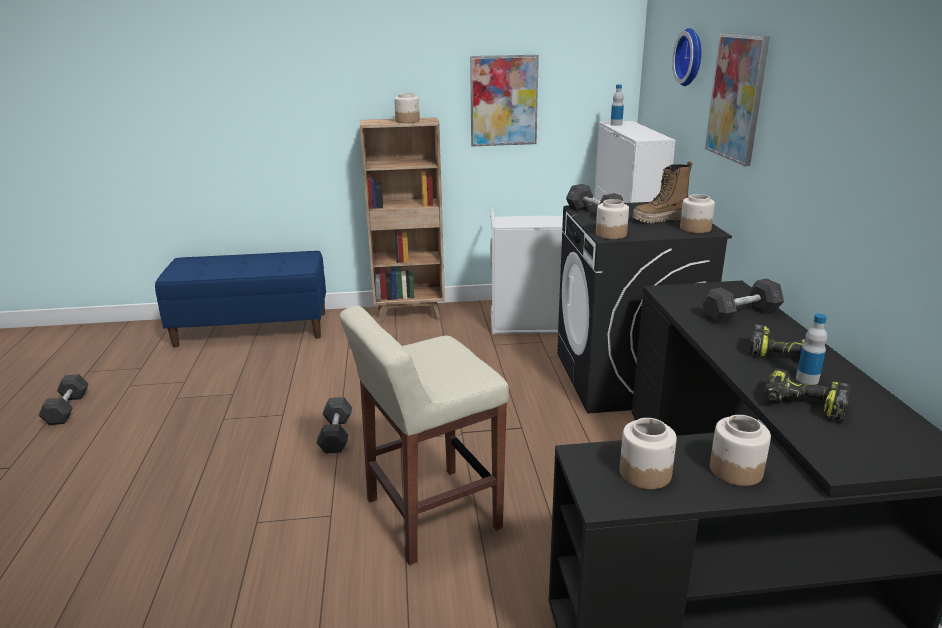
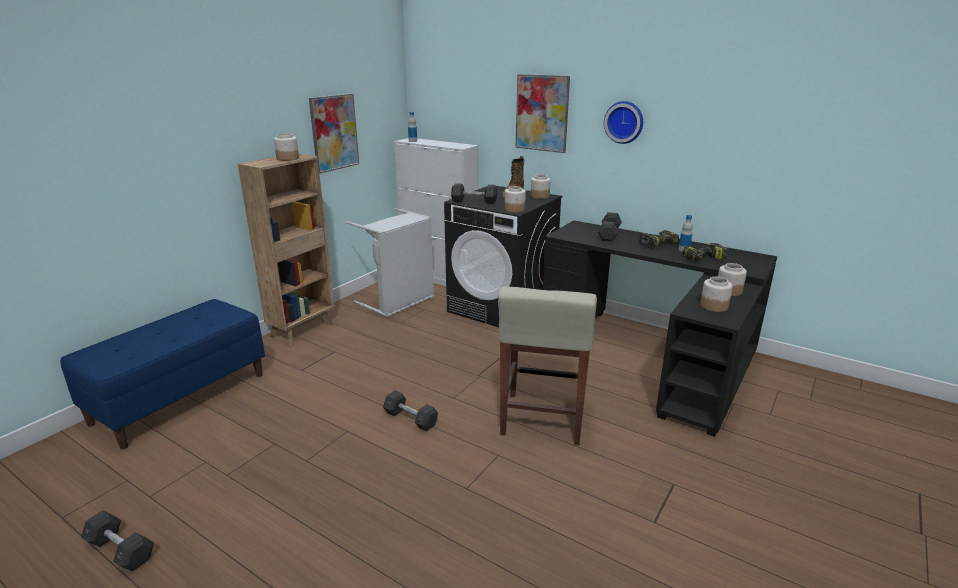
camera: 50 degrees left, 0 degrees up
wall clock [672,28,701,86] -> wall clock moved to [604,101,643,144]

